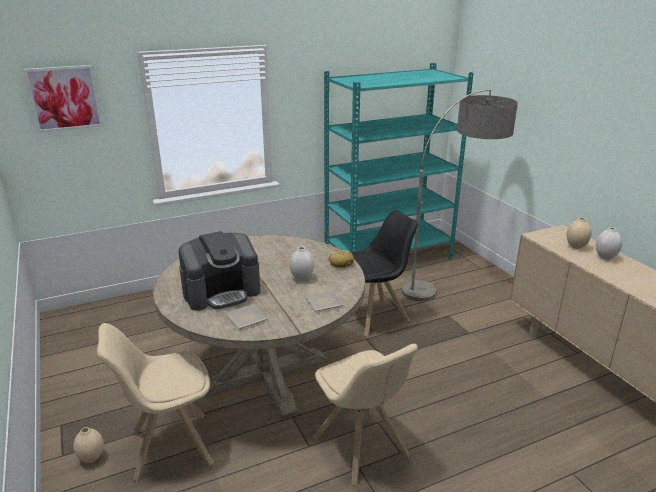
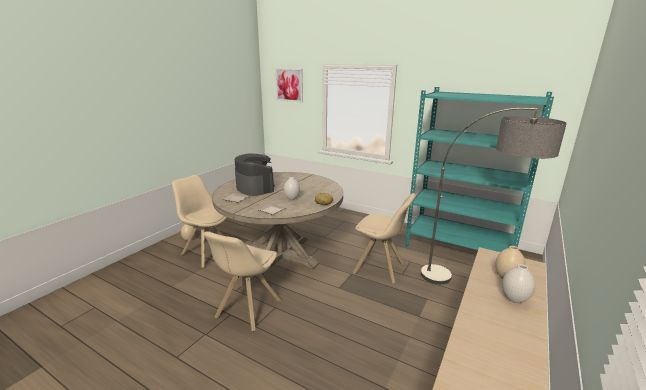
camera: 55 degrees right, 5 degrees down
coffee machine [178,231,261,311] -> coffee machine turned 150 degrees counterclockwise [235,154,275,196]
black chair [352,210,418,337] -> beige chair [353,193,416,284]

